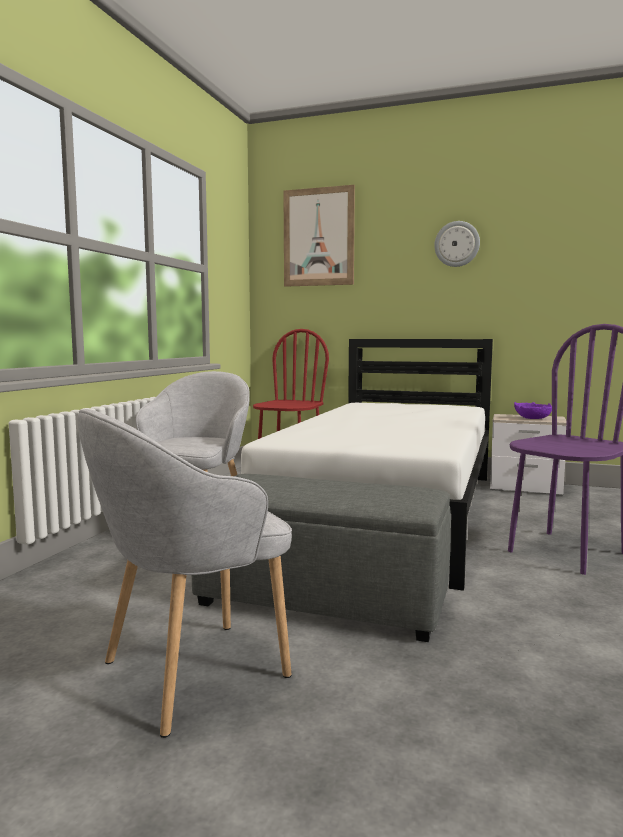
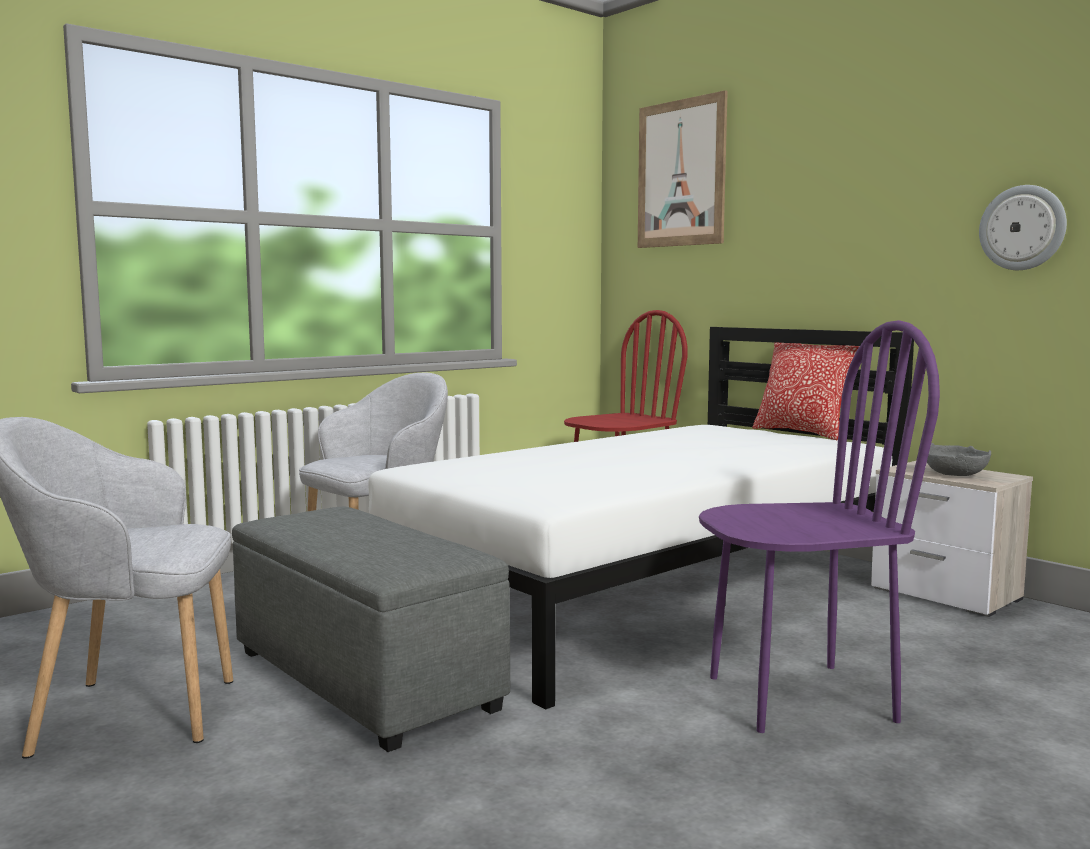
camera: 30 degrees right, 0 degrees up
wall clock [434,221,480,267] -> wall clock moved to [979,185,1067,270]
purple bowl [514,402,552,419] -> grey bowl [927,443,991,476]
none -> pillow [752,343,860,440]

